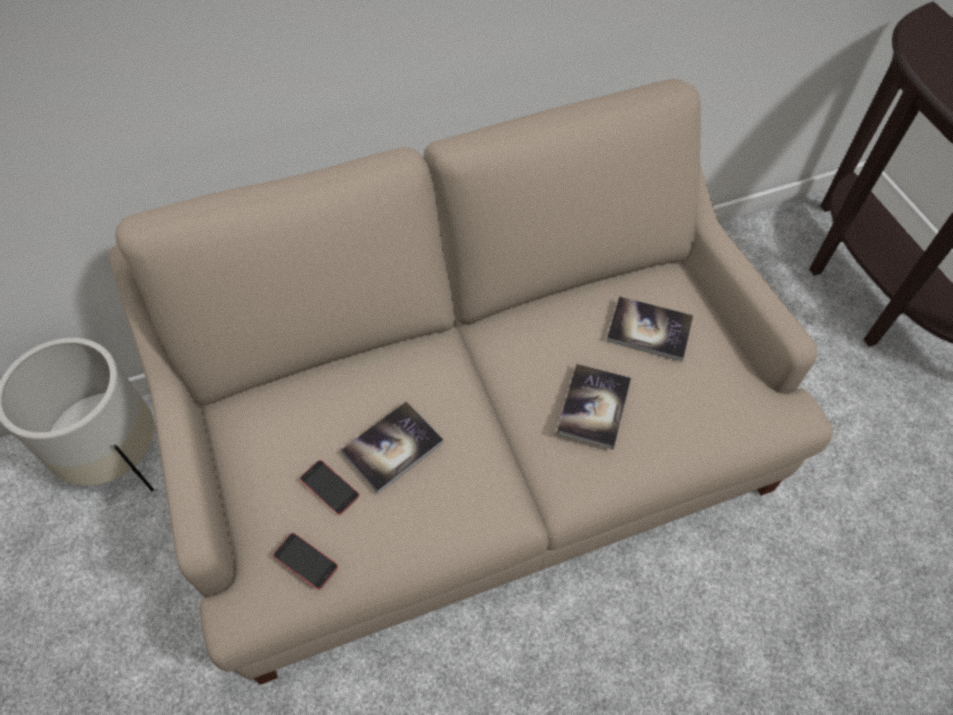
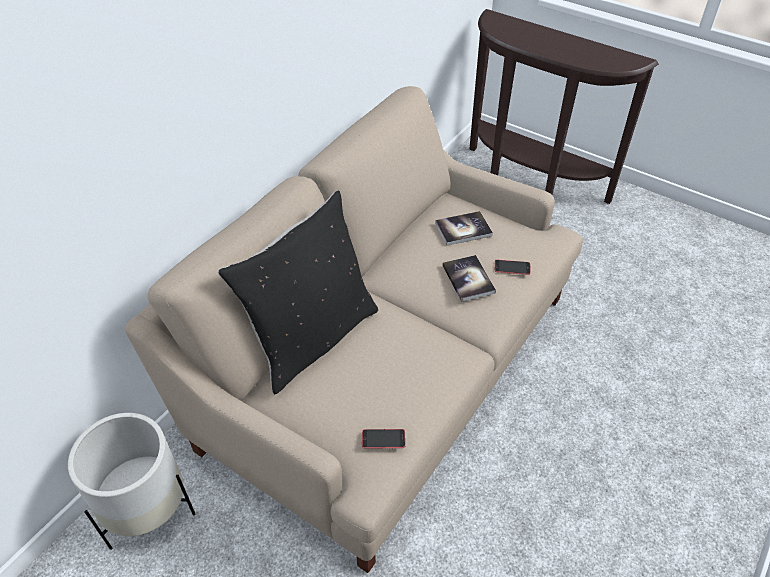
camera: 35 degrees left, 10 degrees down
phone [300,460,359,515] -> phone moved to [495,260,531,275]
book [341,401,444,494] -> none
none -> black pillow [218,190,378,394]

